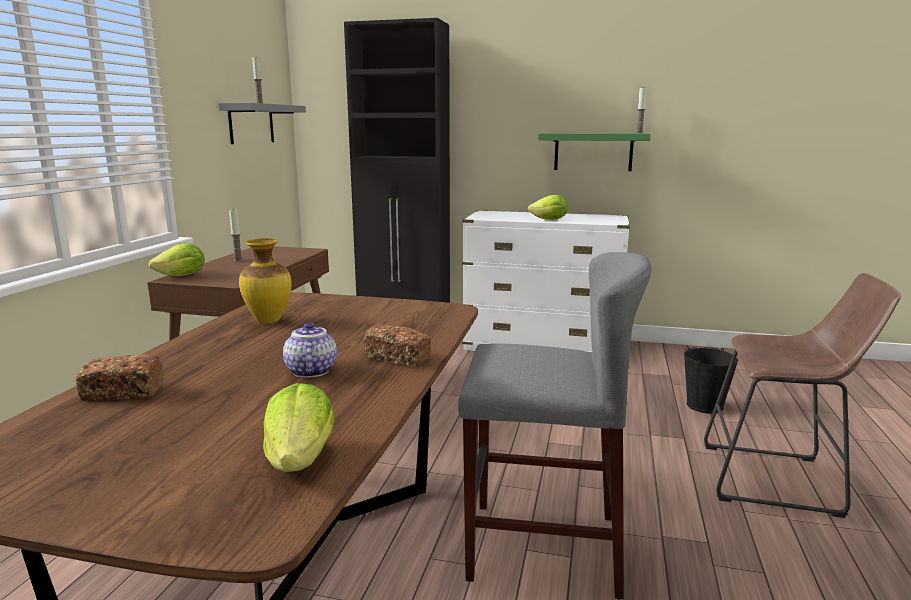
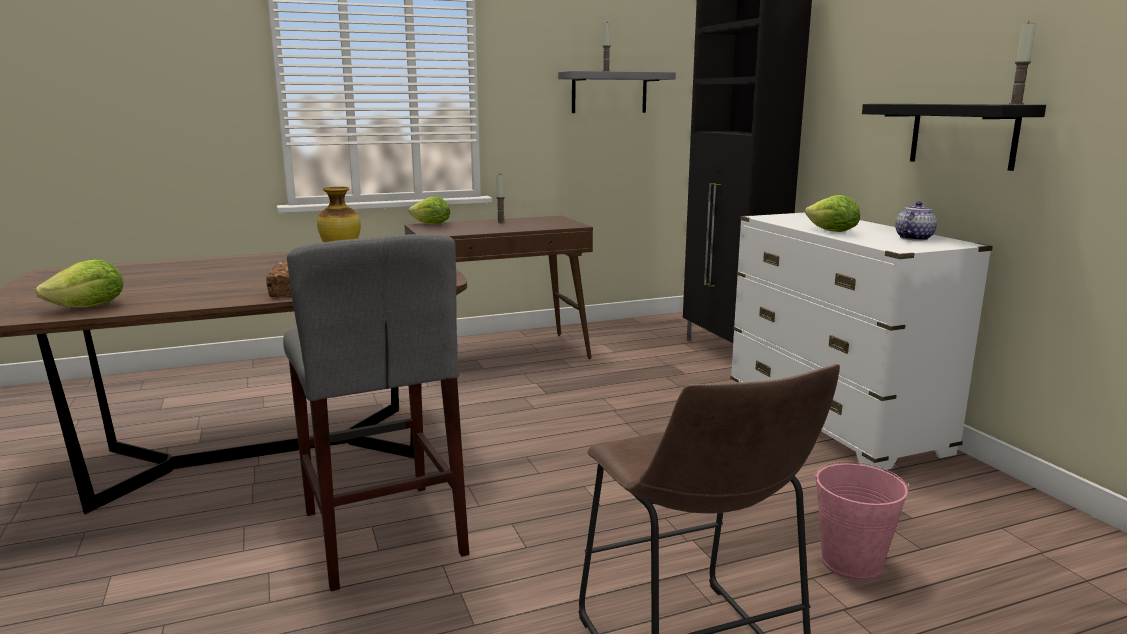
camera: 55 degrees right, 0 degrees up
bread [75,354,163,401] -> none
teapot [283,322,337,378] -> teapot moved to [895,201,937,241]
green shelf [539,133,651,171] -> black shelf [862,104,1046,171]
black bucket [684,347,738,414] -> pink bucket [815,461,909,581]

